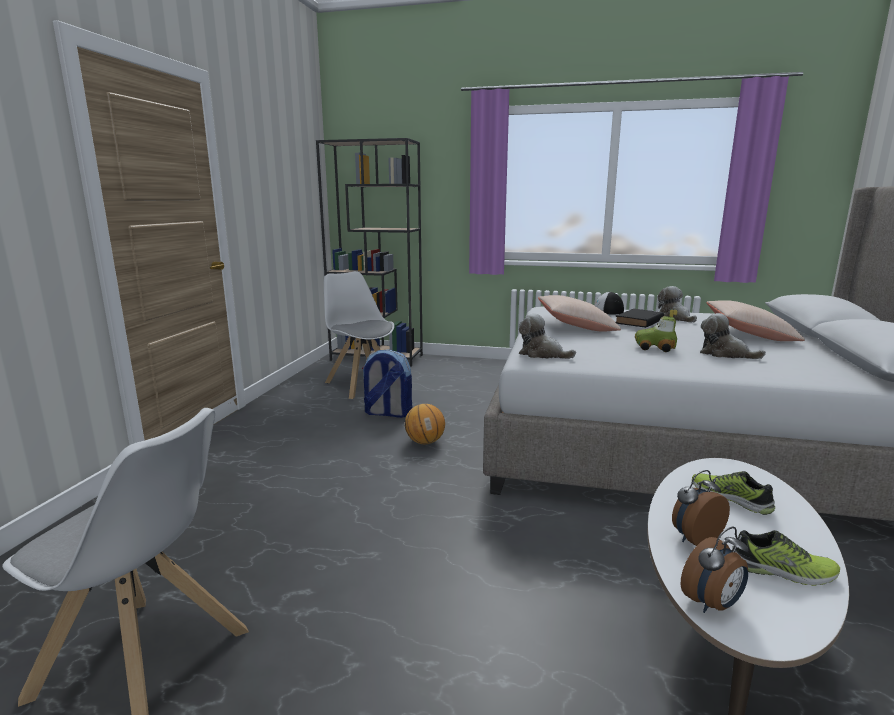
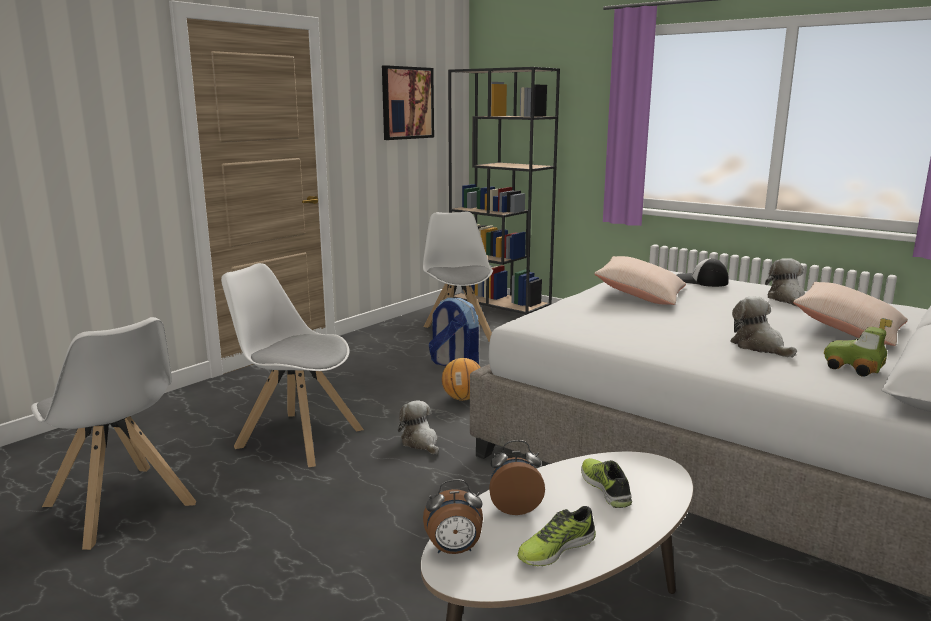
camera: 25 degrees right, 0 degrees up
plush toy [519,314,576,359] -> plush toy moved to [398,400,439,455]
black book [616,309,664,328] -> none
toy car [635,309,678,352] -> toy car moved to [824,318,892,377]
shoe [732,530,840,586] -> shoe turned 105 degrees clockwise [517,506,596,566]
none -> chair [221,263,364,467]
none -> picture [382,65,434,140]

